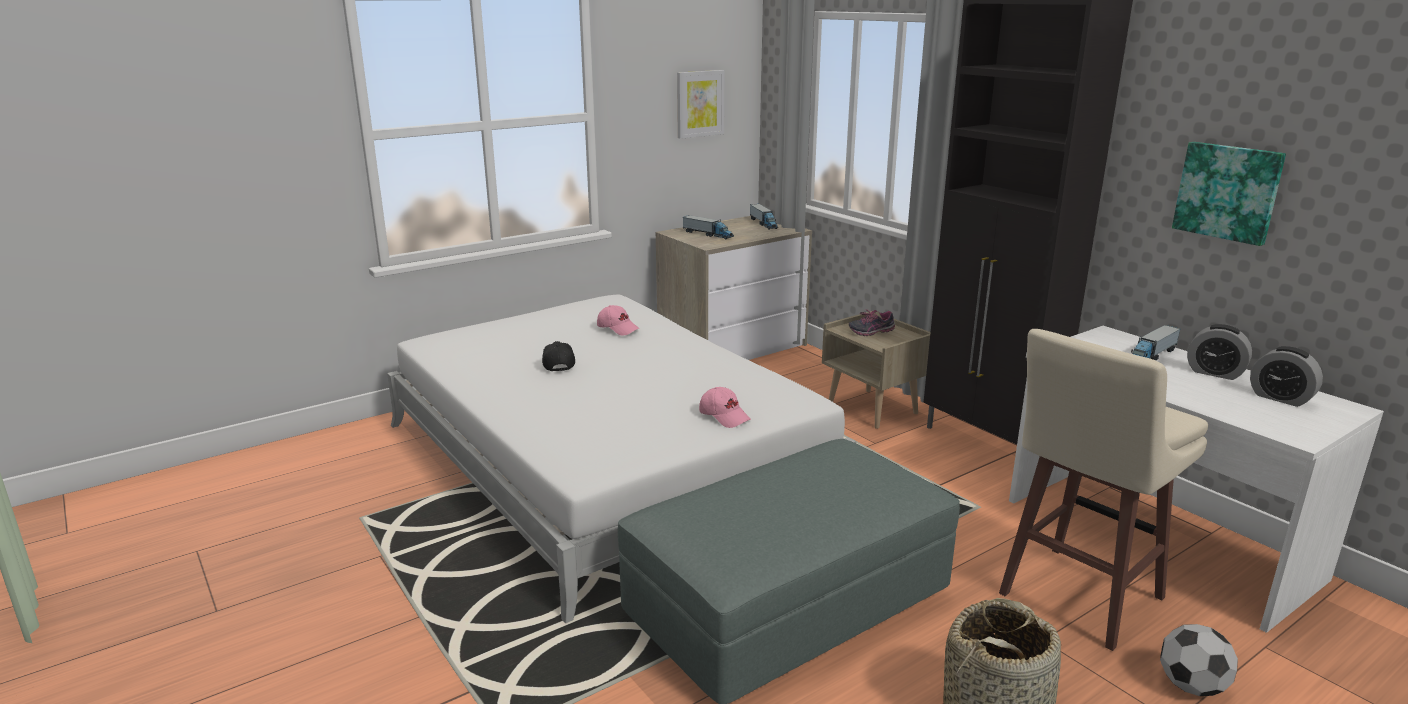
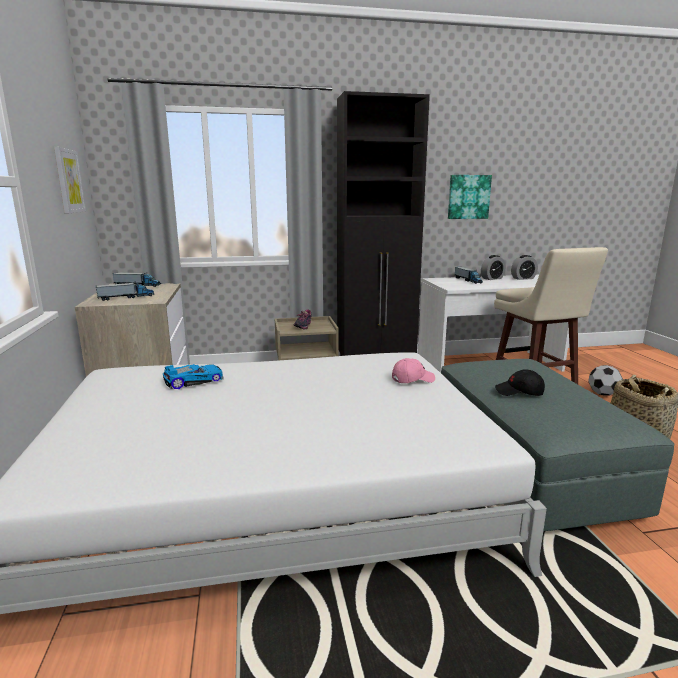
camera: 65 degrees left, 5 degrees down
black cap [542,341,575,371] -> black cap moved to [495,369,545,396]
pink cap [597,305,639,336] -> toy car [163,364,224,389]

